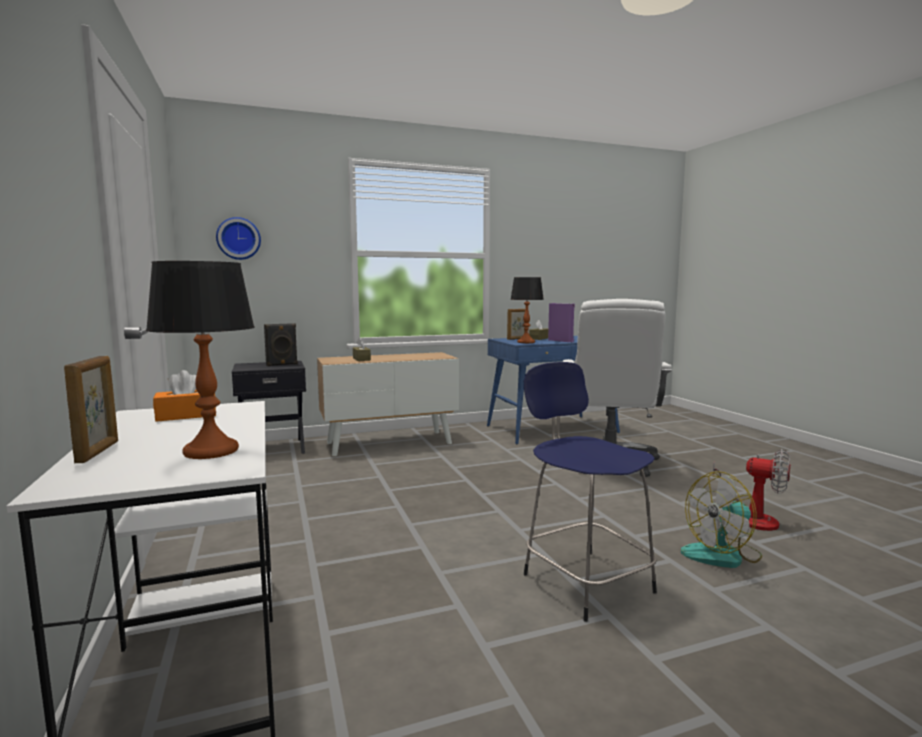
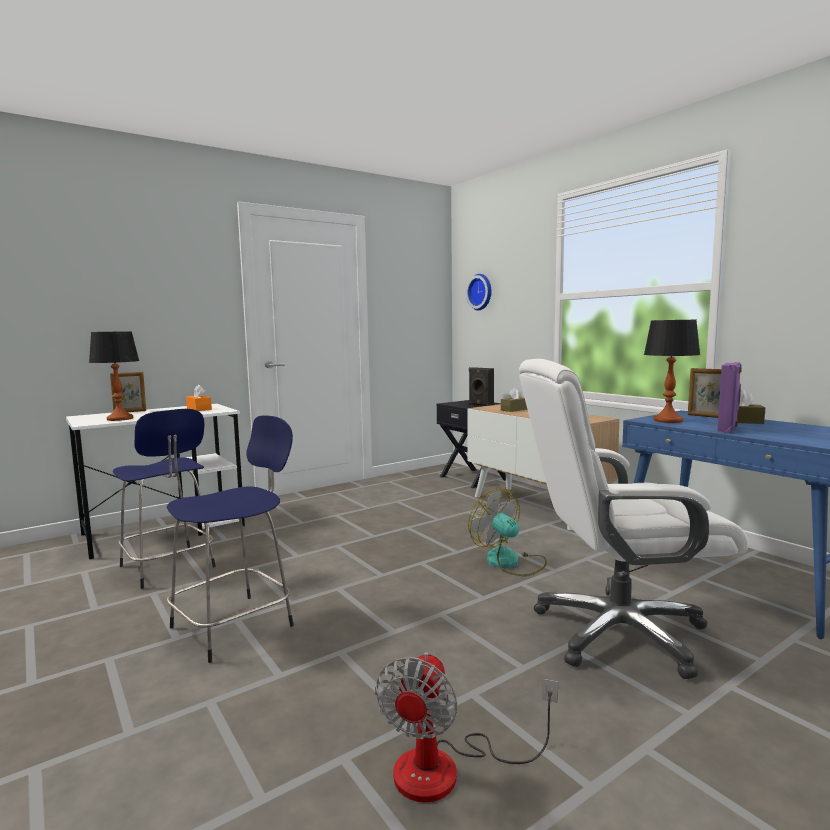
camera: 75 degrees right, 0 degrees up
fan [681,471,762,568] -> fan moved to [468,489,547,576]
none -> blue stool [113,409,216,589]

